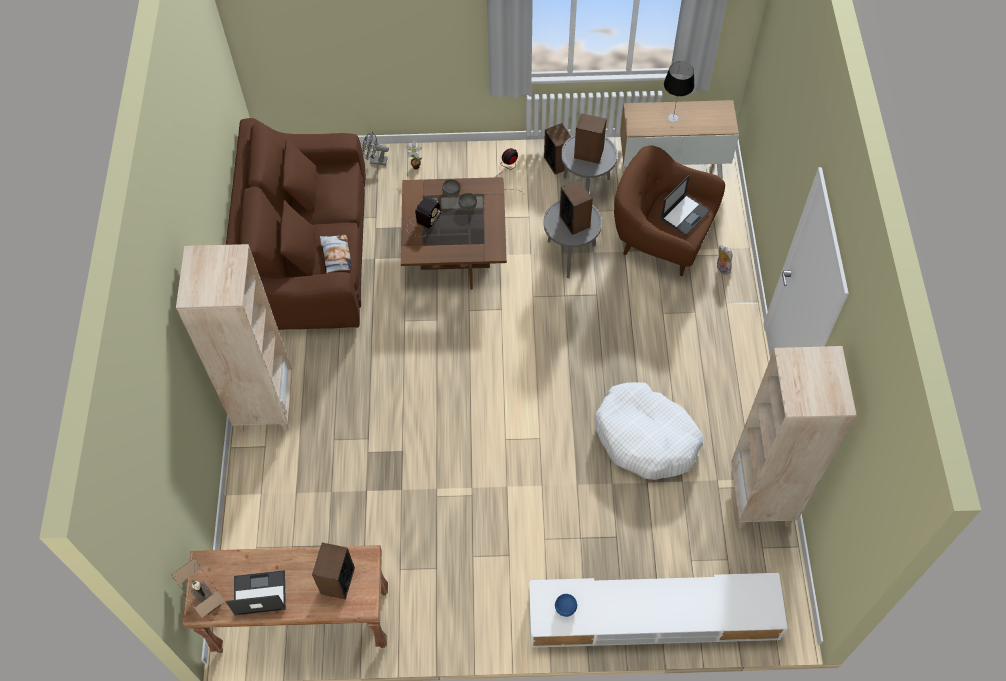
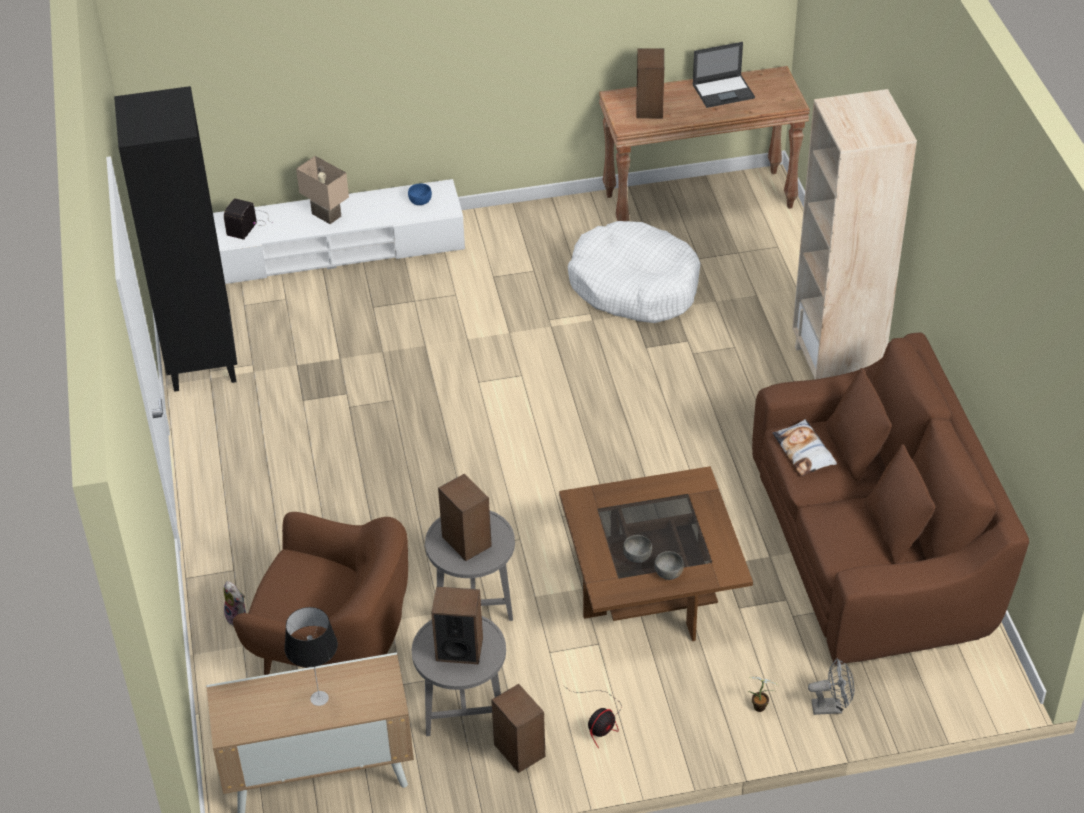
camera: 170 degrees right, 15 degrees down
beige table lamp [171,558,225,617] -> beige table lamp moved to [296,156,349,224]
radio [406,196,441,237] -> radio moved to [224,199,273,240]
white dog bed [596,382,703,480] -> white dog bed moved to [568,221,701,323]
laptop [660,175,710,236] -> none
beige bookcase [731,346,856,528] -> black bookcase [114,86,237,392]

